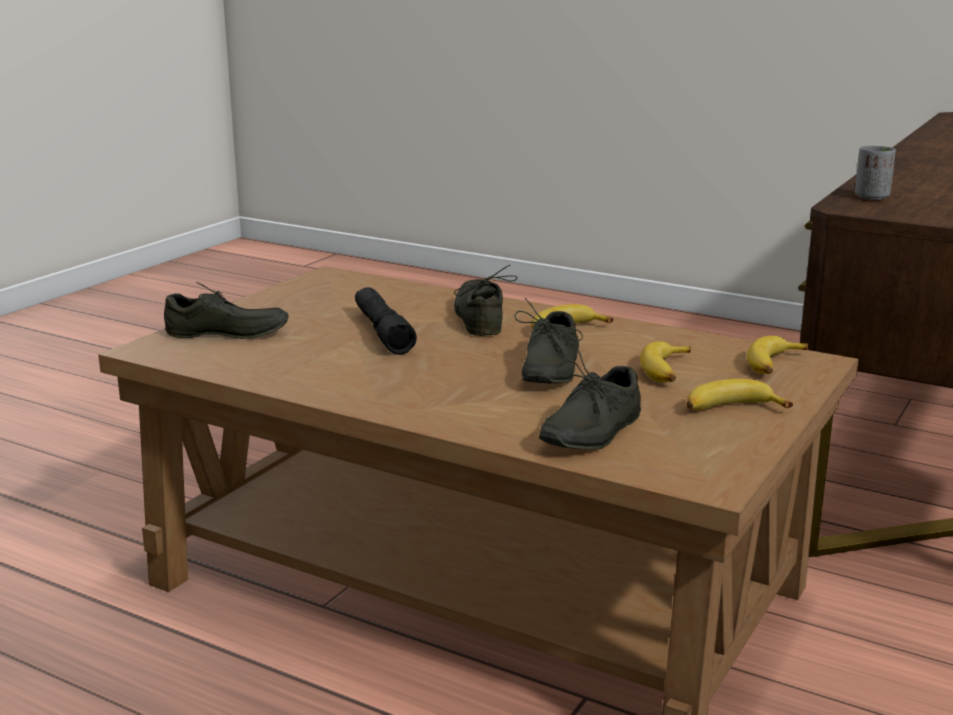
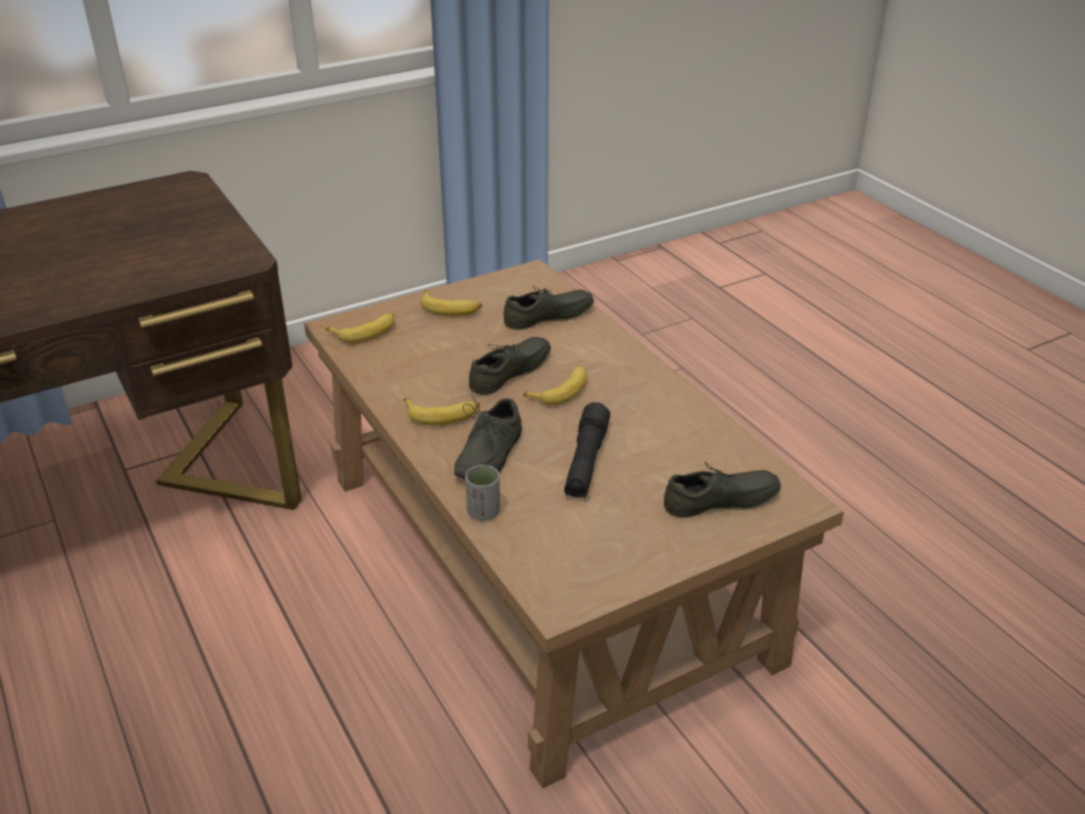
camera: 150 degrees left, 15 degrees up
grey shoe [164,282,289,339] -> grey shoe turned 135 degrees clockwise [664,462,781,518]
banana [640,341,691,383] -> banana moved to [523,365,587,405]
grey cup [855,146,896,200] -> grey cup moved to [465,465,500,521]

